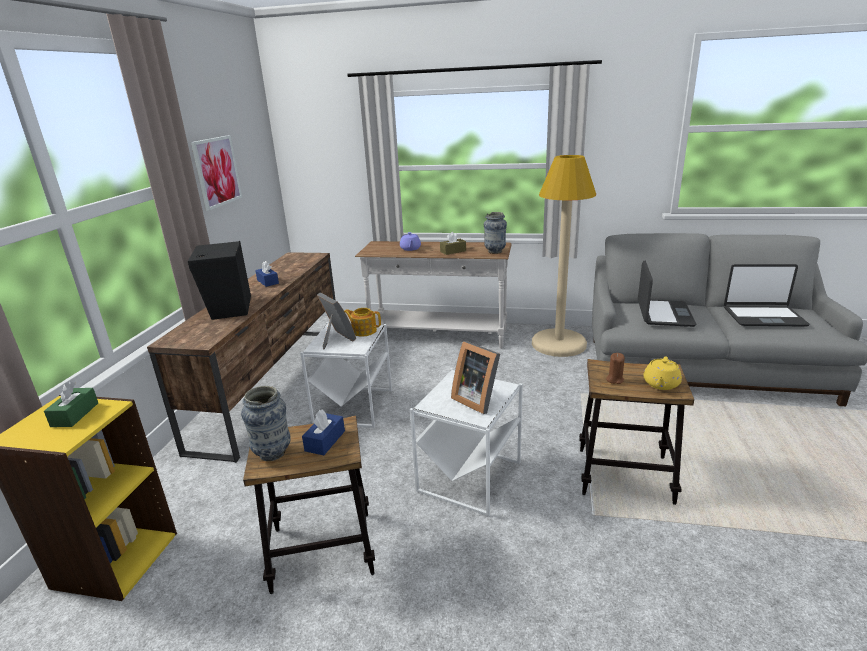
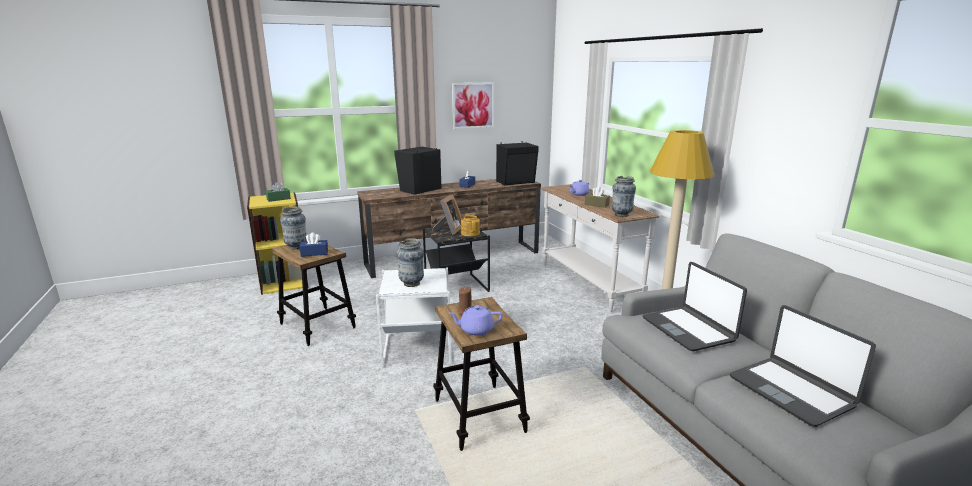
camera: 55 degrees right, 5 degrees down
white side table [300,322,392,428] -> black side table [423,225,490,292]
picture frame [451,341,500,414] -> vase [396,238,424,287]
laptop [638,260,696,327] -> laptop turned 90 degrees clockwise [643,262,747,351]
yellow teapot [643,357,682,390] -> purple teapot [448,305,503,336]
none -> black speaker [496,141,539,185]

